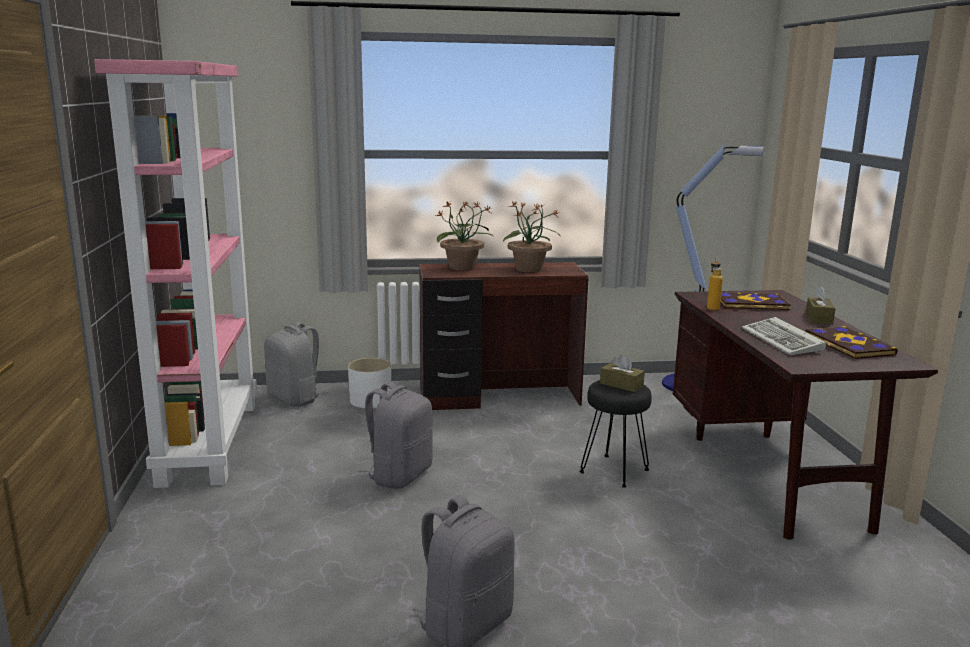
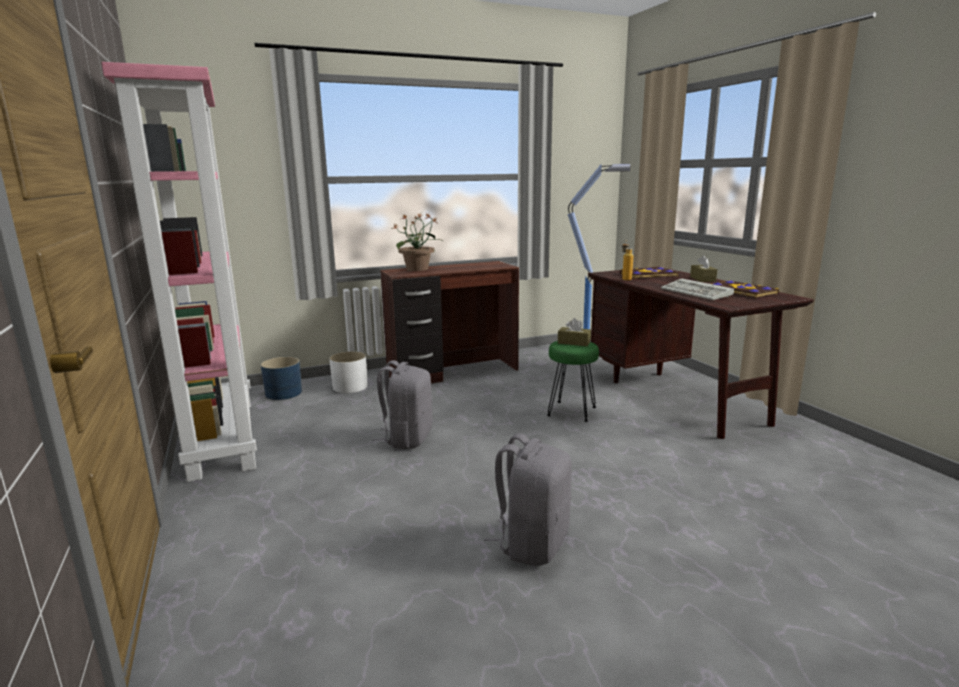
camera: 15 degrees left, 0 degrees up
grey backpack [264,322,328,407] -> blue planter [261,357,302,400]
potted plant [503,202,560,272] -> none
black stool [580,380,652,488] -> green stool [547,341,599,422]

